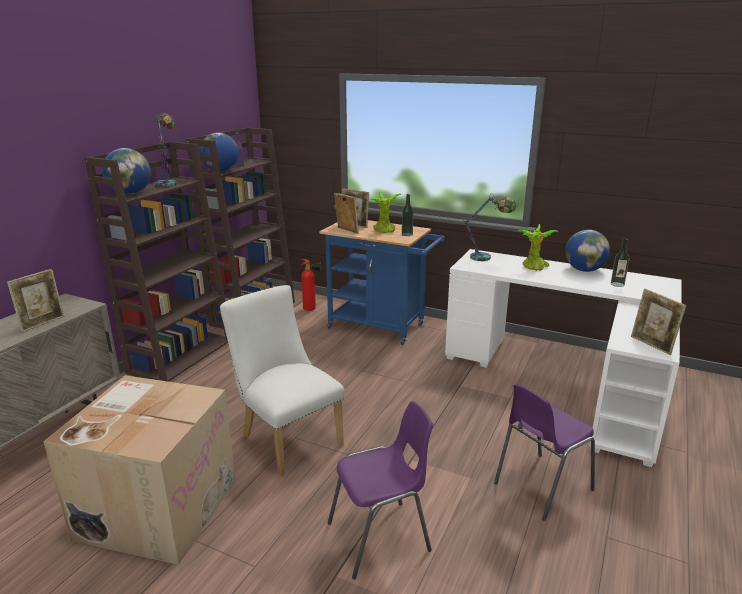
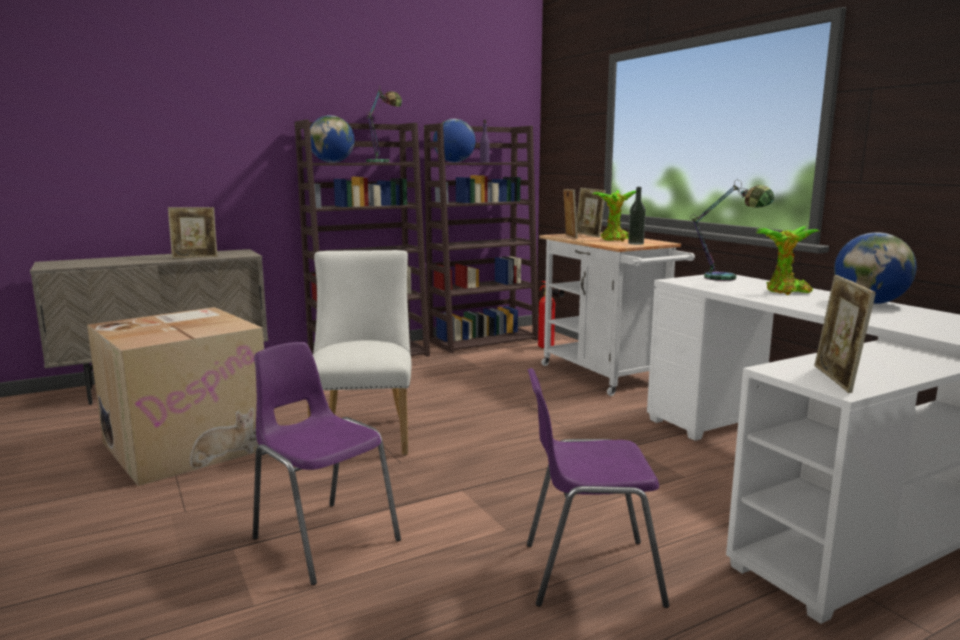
camera: 35 degrees right, 10 degrees down
blue cart [319,220,445,345] -> white cart [539,232,695,396]
purple chair [328,401,433,579] -> purple chair turned 150 degrees counterclockwise [253,342,401,585]
bottle [611,238,629,287] -> none

